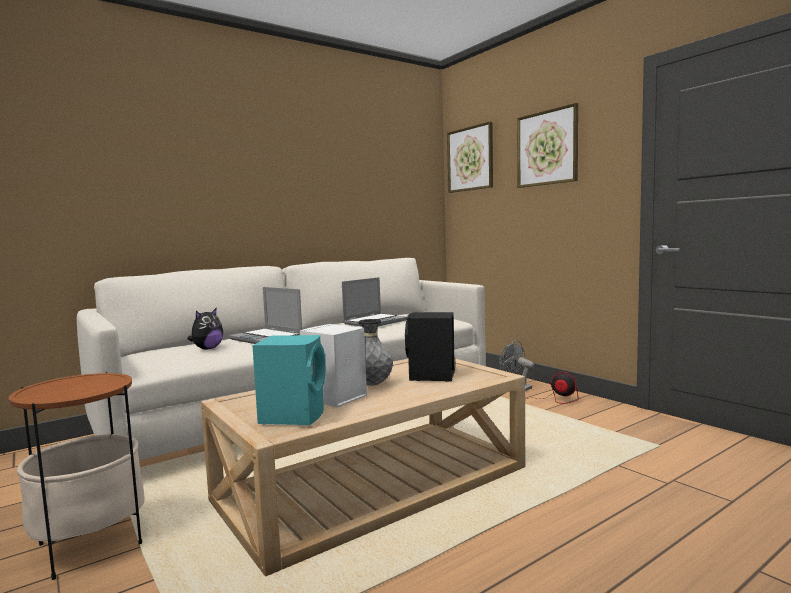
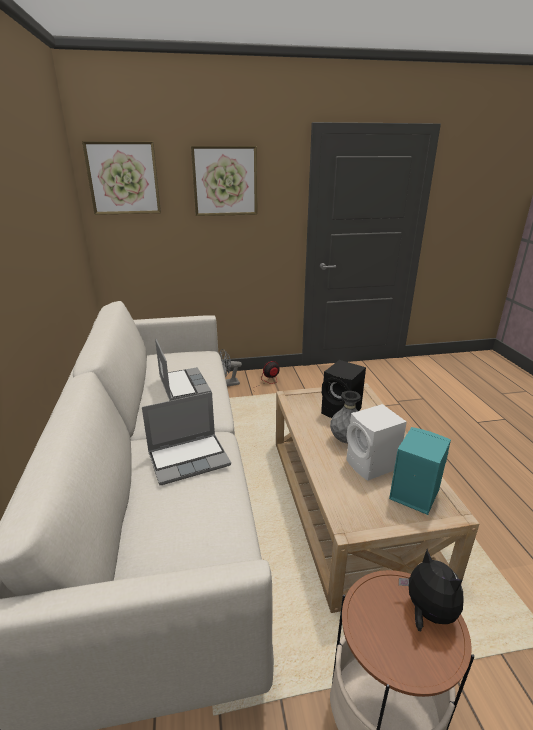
camera: 65 degrees left, 20 degrees up
plush toy [187,308,223,349] -> plush toy moved to [399,549,464,631]

